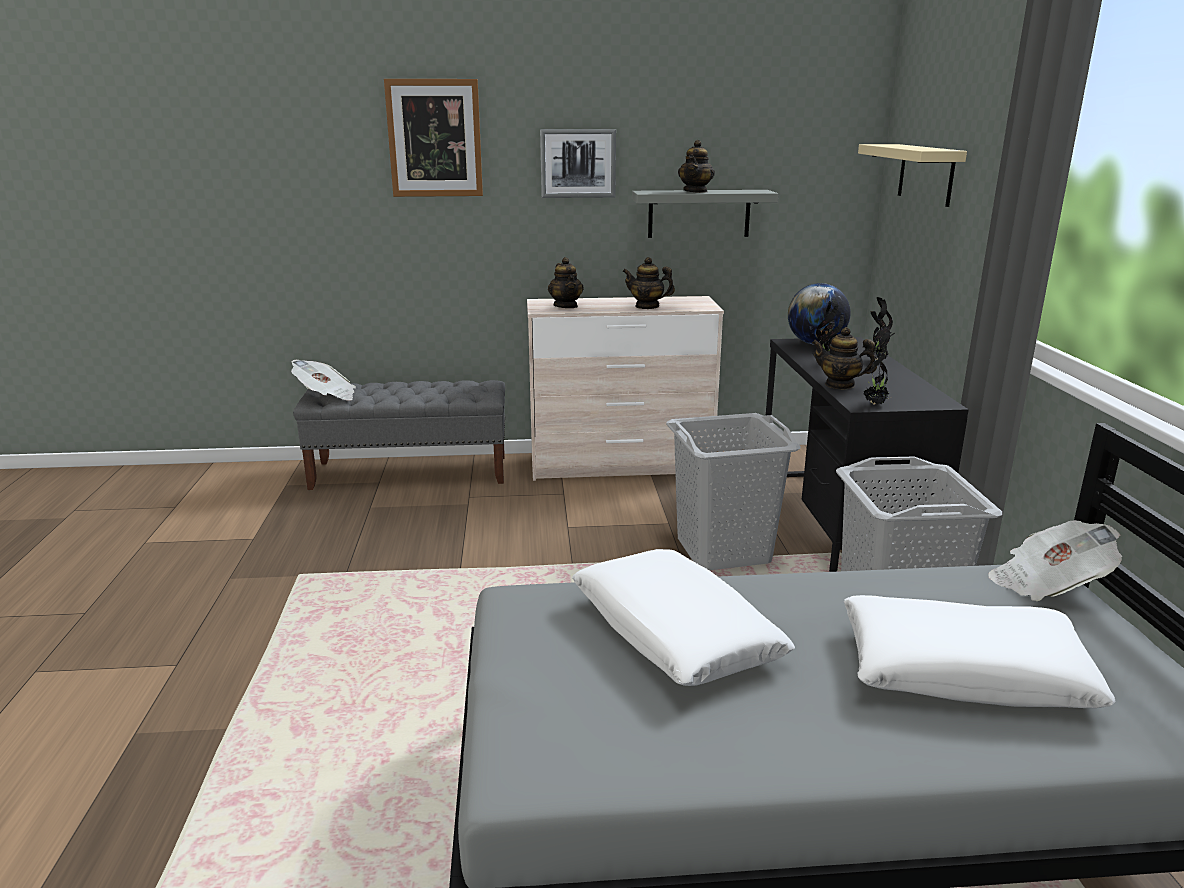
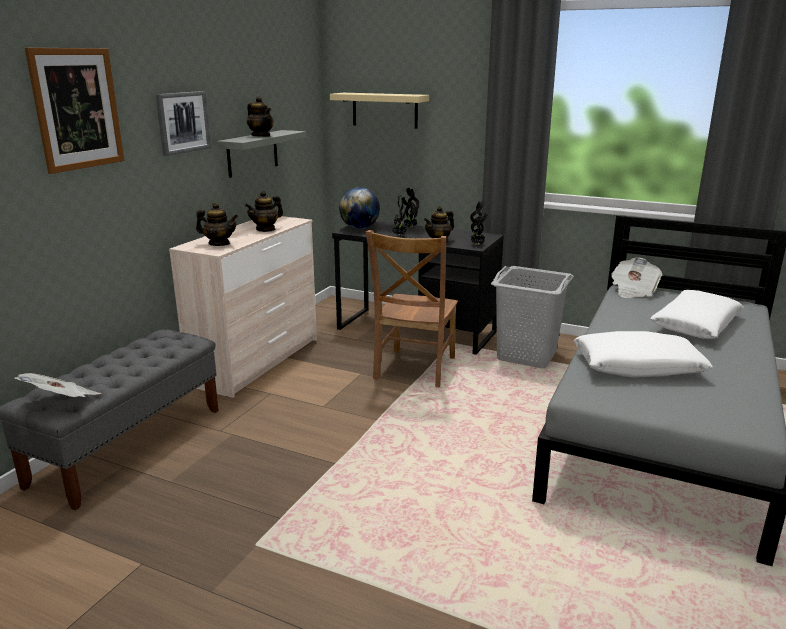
camera: 60 degrees left, 0 degrees up
grey laundry basket [666,413,800,570] -> brown chair [366,230,458,387]

